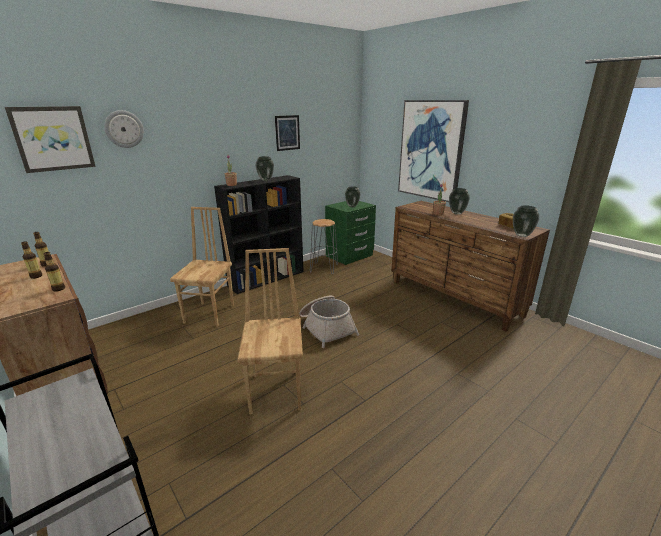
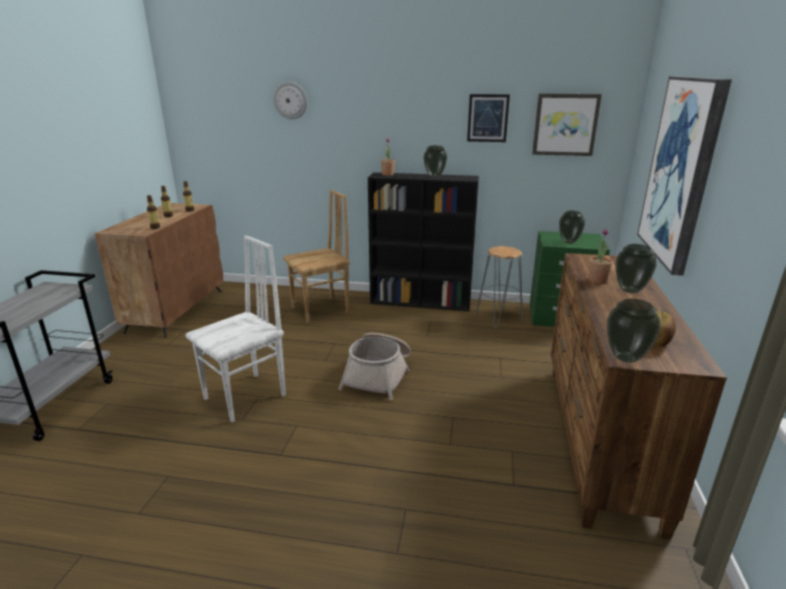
camera: 50 degrees right, 0 degrees up
picture [5,106,96,173] -> picture moved to [532,94,602,156]
brown chair [237,248,303,414] -> white chair [185,235,286,422]

